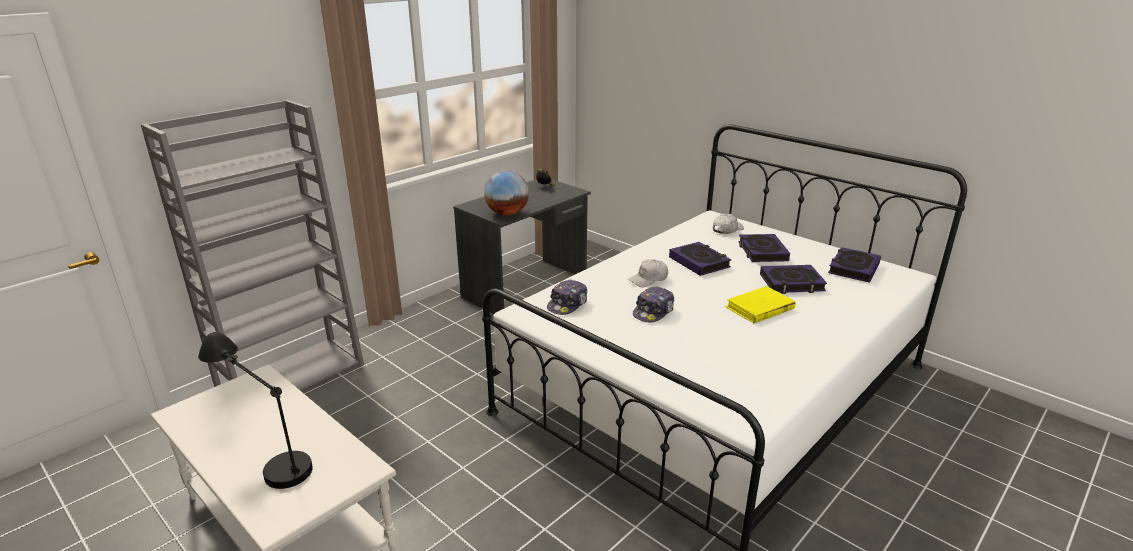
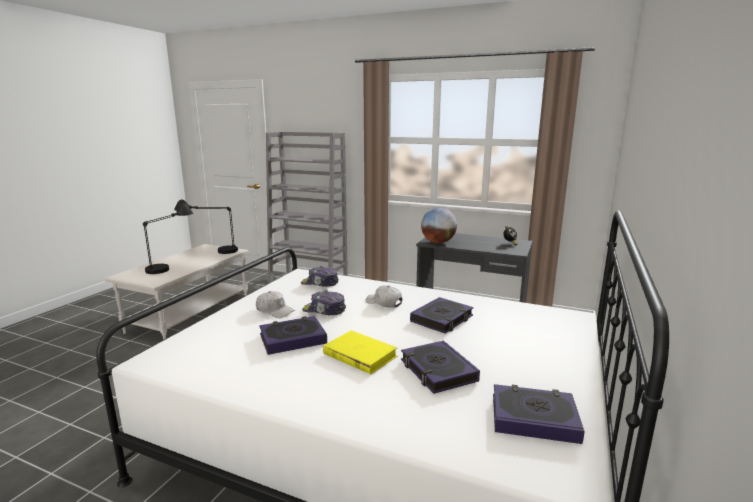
camera: 70 degrees right, 10 degrees down
white cap [713,214,744,234] -> white cap moved to [256,291,295,318]
book [738,234,790,262] -> book moved to [259,316,327,355]
none -> black table lamp [174,200,238,254]

